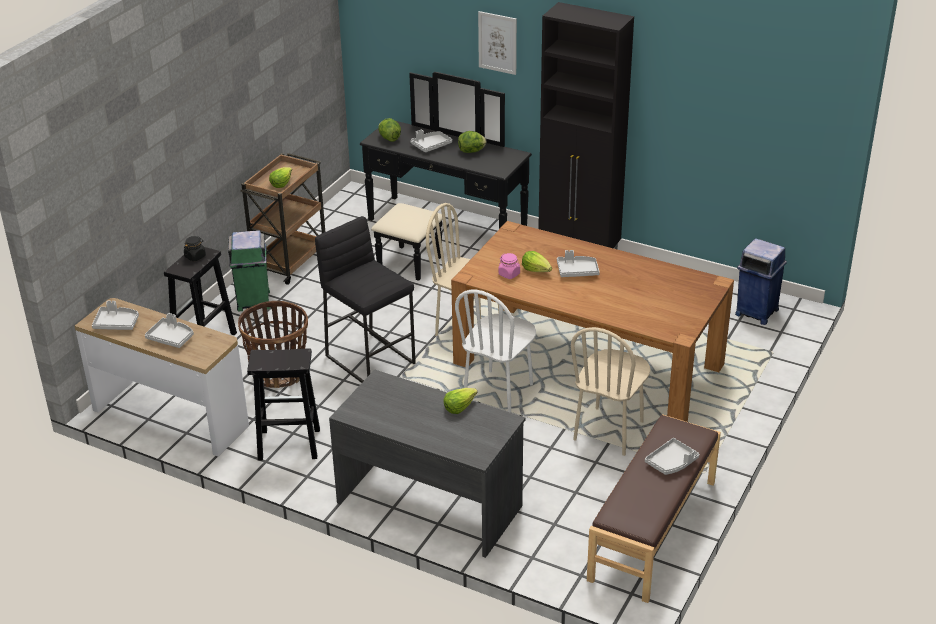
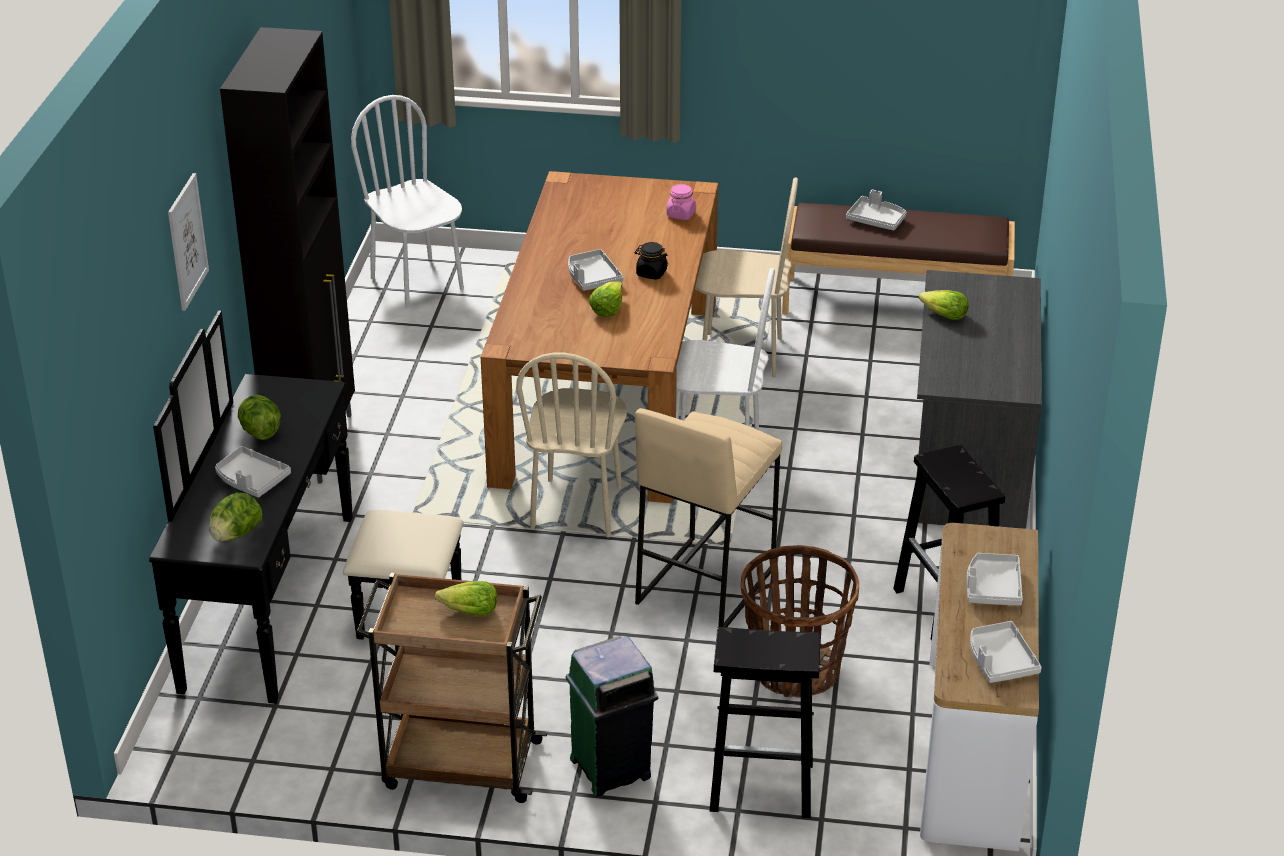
camera: 110 degrees left, 0 degrees up
black jar [184,236,206,261] -> black jar moved to [635,242,668,280]
black stool [315,216,416,383] -> beige stool [635,408,782,627]
pink jar [498,253,520,279] -> pink jar moved to [666,184,696,220]
blue trash can [735,239,787,325] -> white chair [351,95,464,308]

